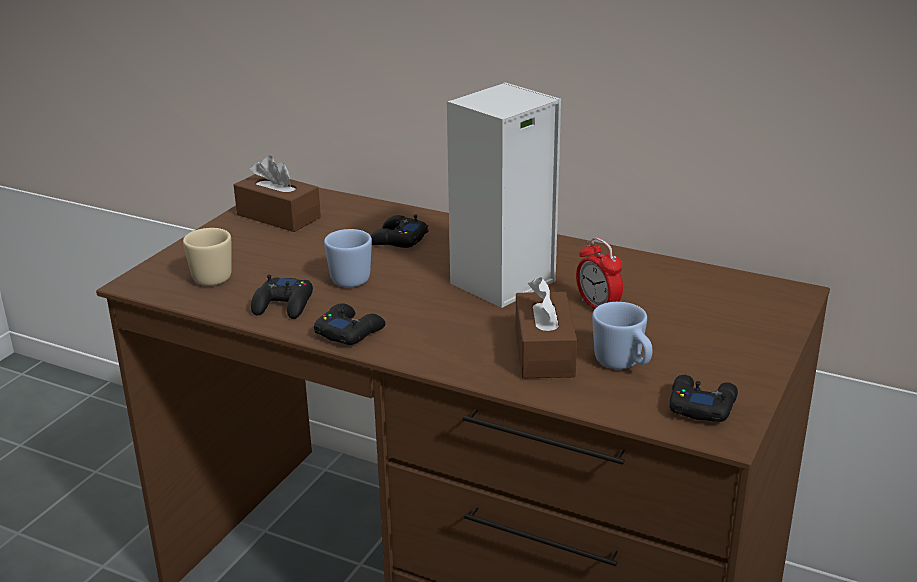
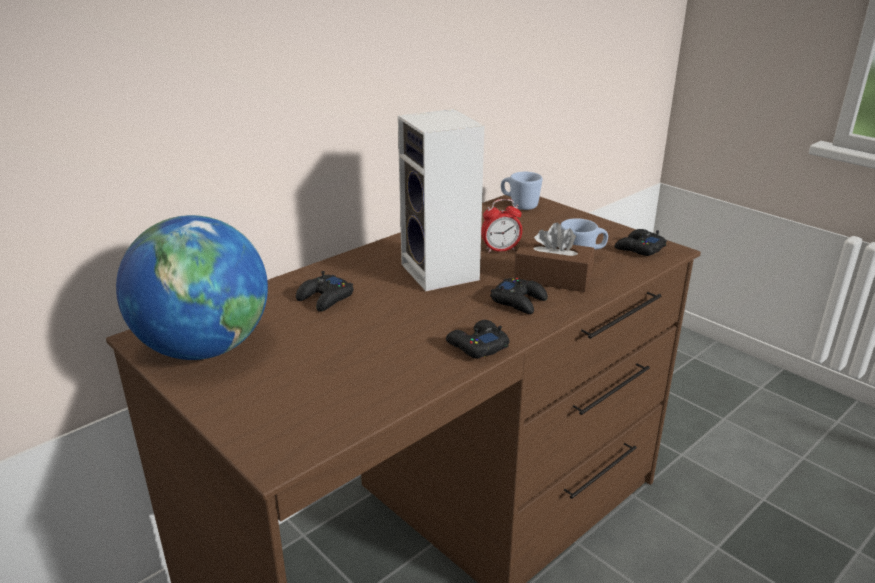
camera: 70 degrees left, 0 degrees up
beige mug [183,228,232,286] -> none
brown tissue box [234,155,321,232] -> globe [116,215,268,360]
black game controller [251,275,313,319] -> black game controller moved to [490,278,548,314]
blue mug [324,229,372,287] -> blue mug moved to [501,172,542,210]

